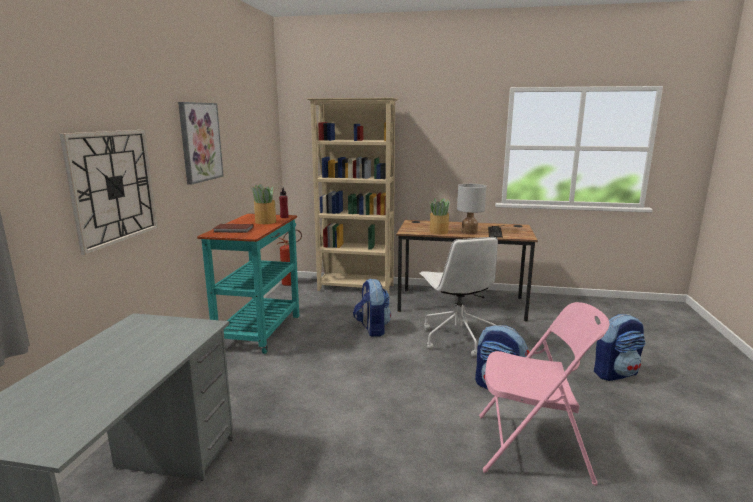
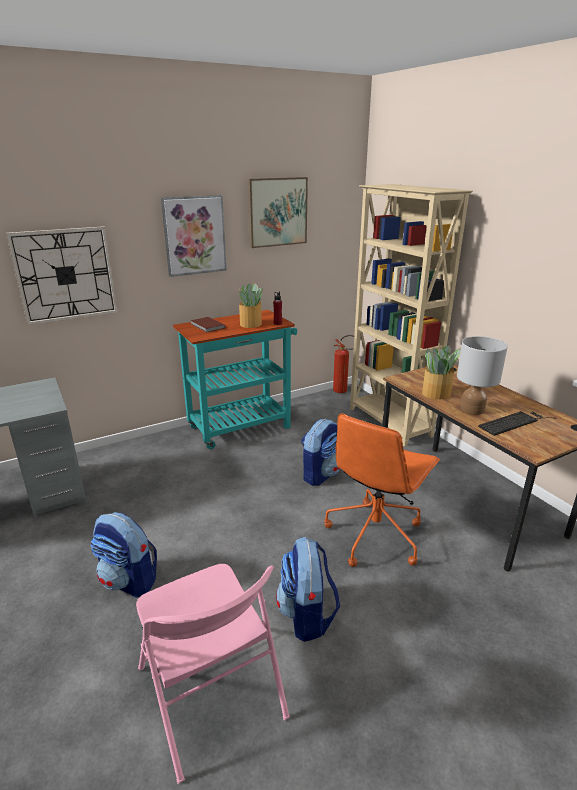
camera: 50 degrees right, 10 degrees up
white office chair [419,237,498,357] -> orange office chair [324,413,440,567]
backpack [594,314,645,381] -> backpack moved to [90,512,157,598]
none -> picture [248,177,308,248]

